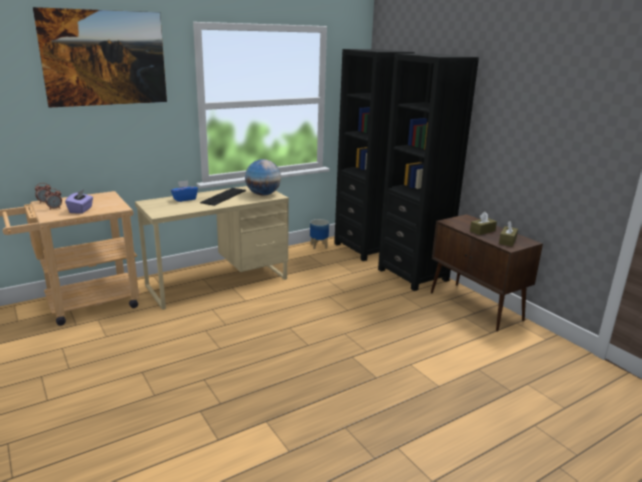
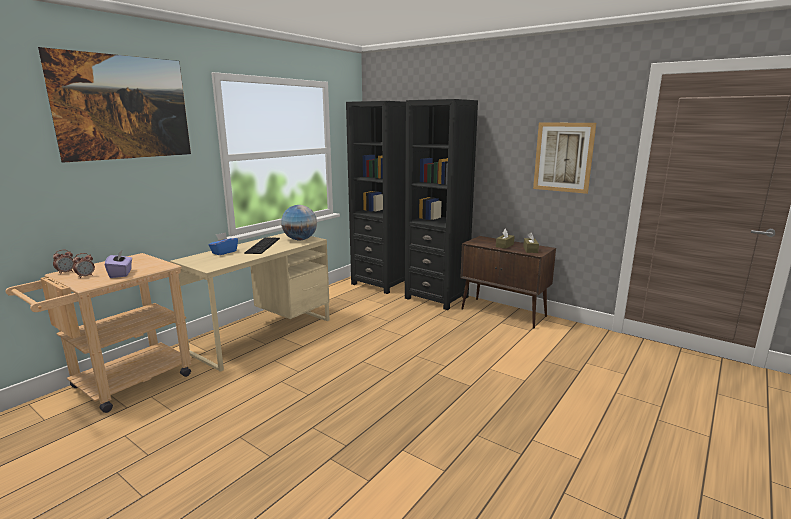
camera: 20 degrees left, 5 degrees down
planter [310,219,329,249] -> none
none -> picture [533,122,596,194]

